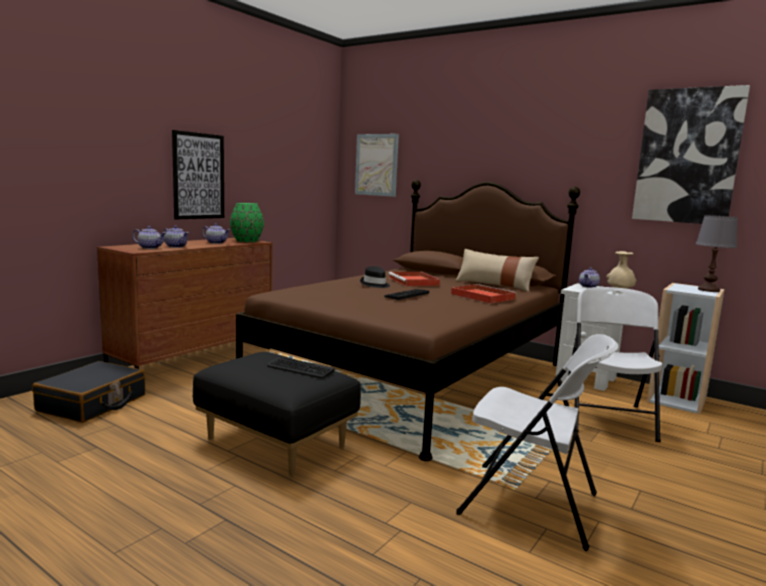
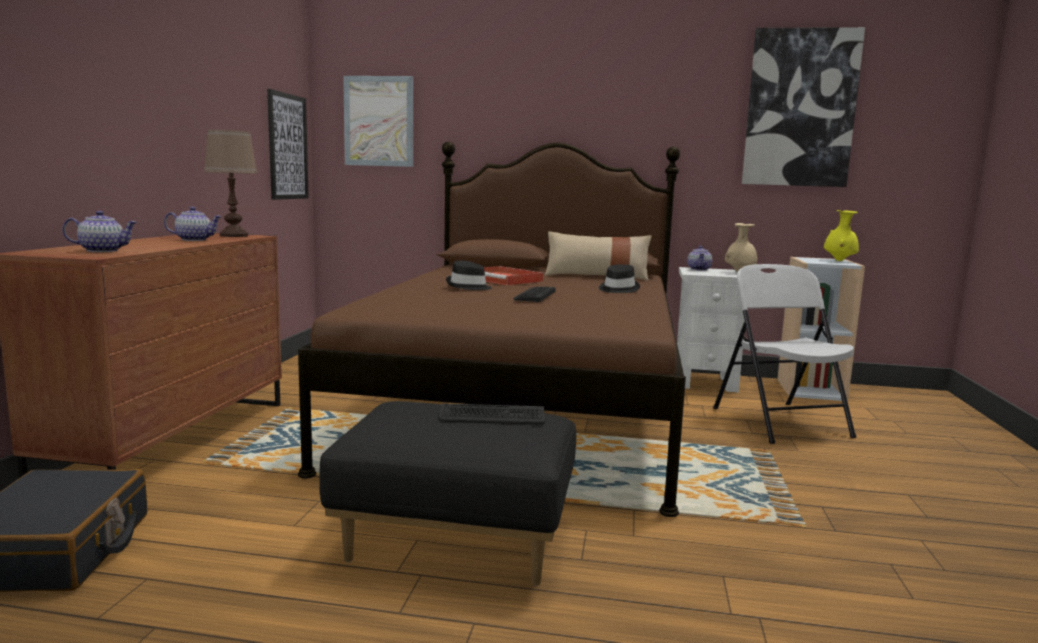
camera: 25 degrees left, 0 degrees up
teapot [163,226,189,248] -> none
picture [172,130,224,220] -> picture moved to [267,89,309,200]
green vase [230,203,264,242] -> brown table lamp [204,130,258,237]
red tray [451,284,517,304] -> black hat [599,264,640,293]
white chair [456,334,619,551] -> none
grey table lamp [696,215,738,292] -> yellow vase [824,210,859,261]

